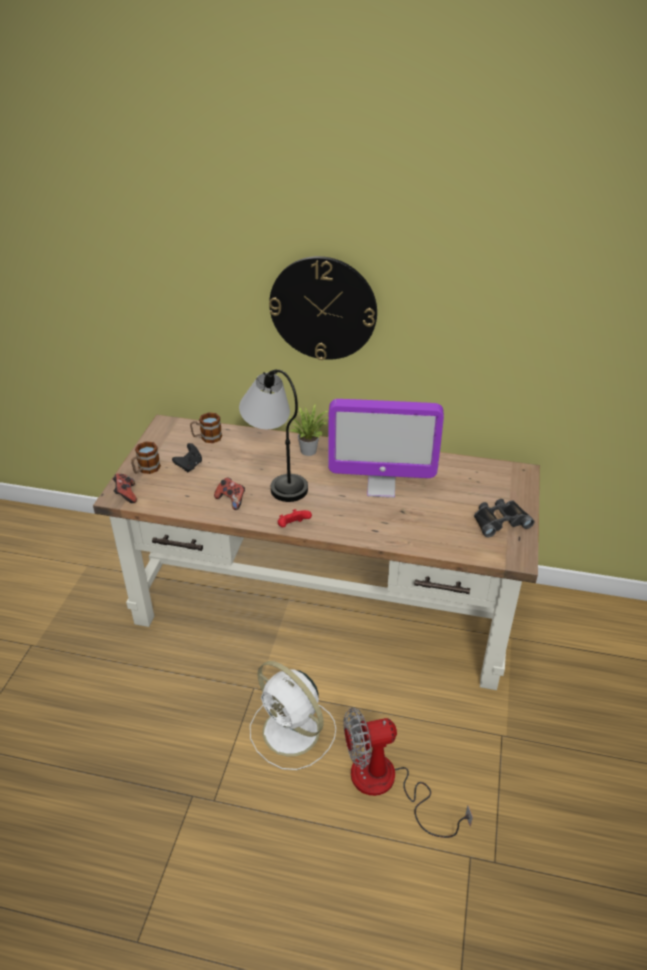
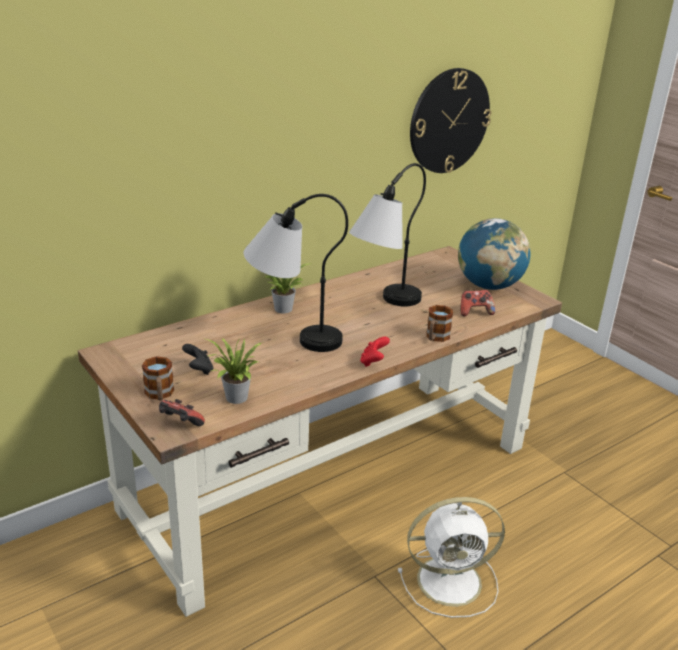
camera: 50 degrees left, 10 degrees down
mug [190,412,222,443] -> mug moved to [426,305,453,342]
game controller [214,477,245,510] -> game controller moved to [460,290,495,317]
wall clock [269,256,377,360] -> wall clock moved to [410,68,491,173]
monitor [328,399,444,498] -> table lamp [349,163,426,306]
fan [343,707,473,838] -> none
black binoculars [474,499,534,537] -> globe [458,218,531,290]
none -> potted plant [206,337,263,404]

